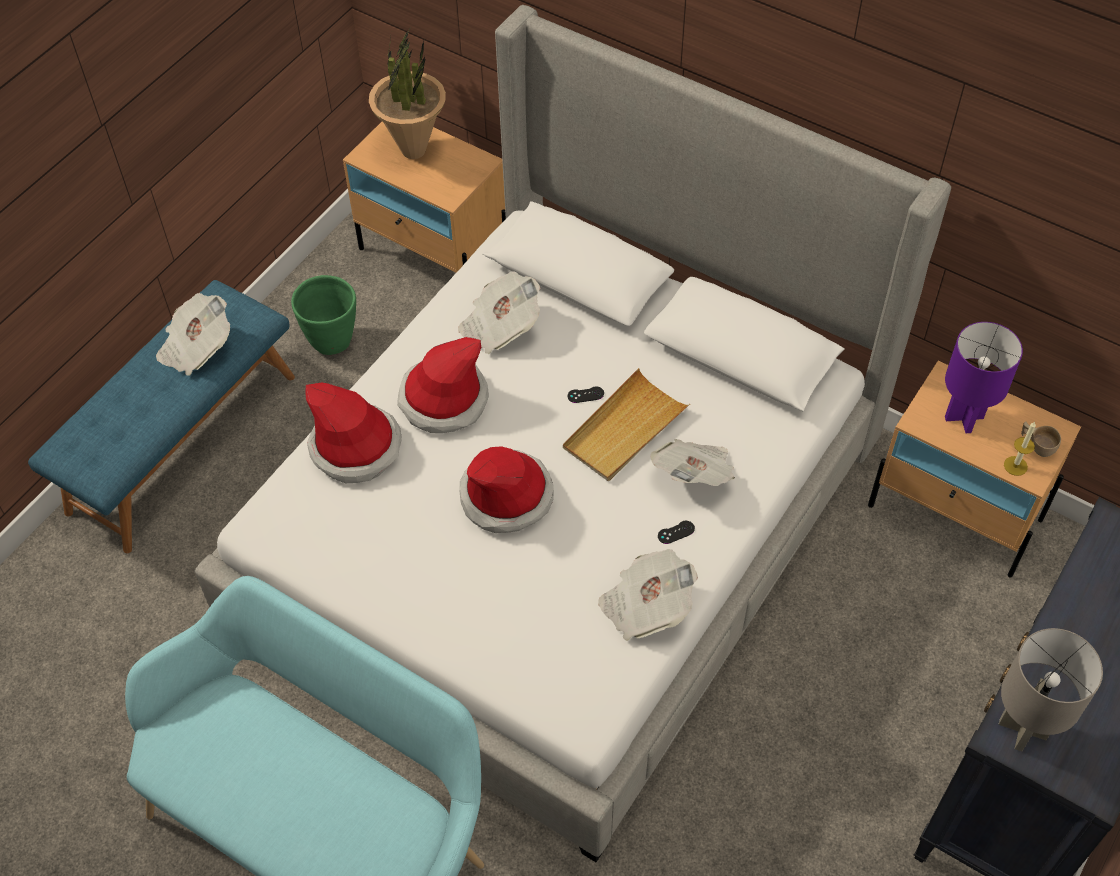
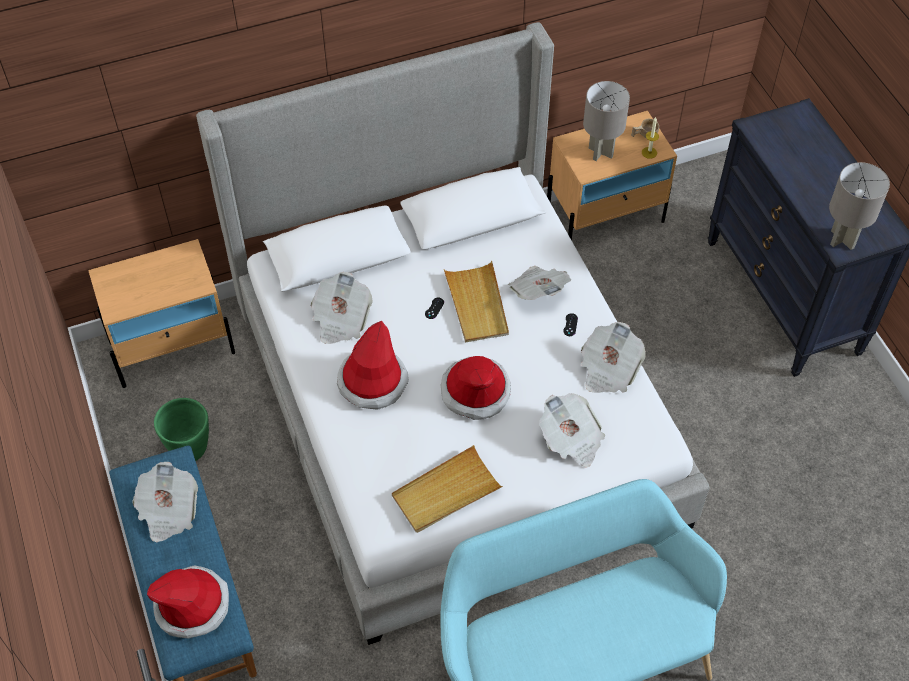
camera: 55 degrees left, 0 degrees up
hat [306,382,402,483] -> hat moved to [147,565,229,639]
potted plant [369,26,446,159] -> none
purple table lamp [945,322,1023,433] -> grey table lamp [583,81,630,161]
none -> beige tray [392,445,503,533]
none -> newspaper [539,393,605,467]

